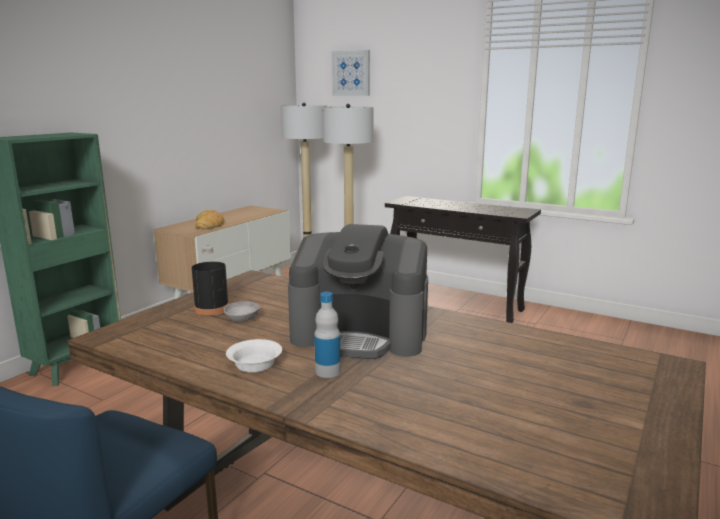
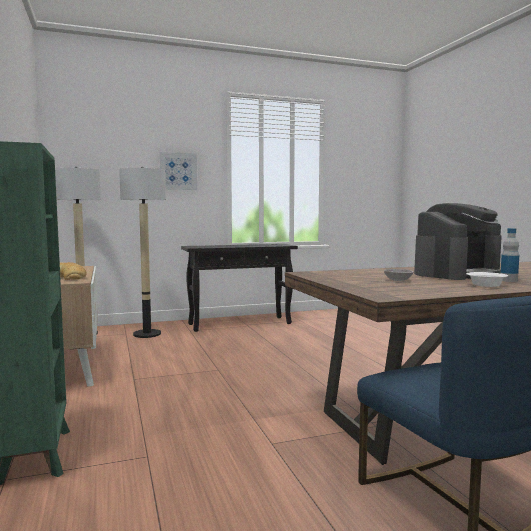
camera: 50 degrees left, 10 degrees down
black bottle [192,246,229,316] -> none
picture [331,50,370,96] -> picture moved to [160,152,197,190]

